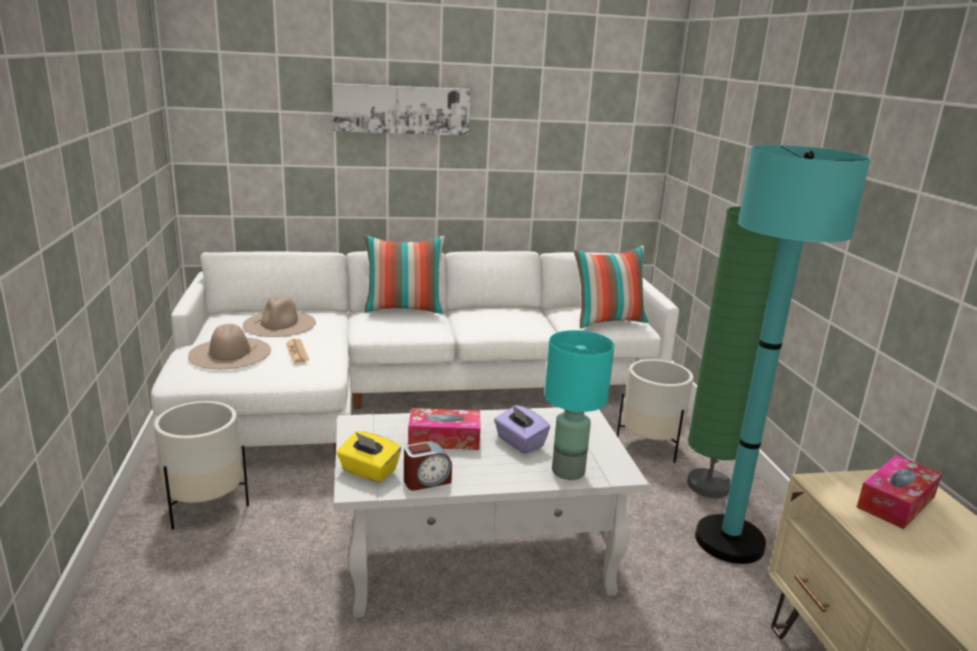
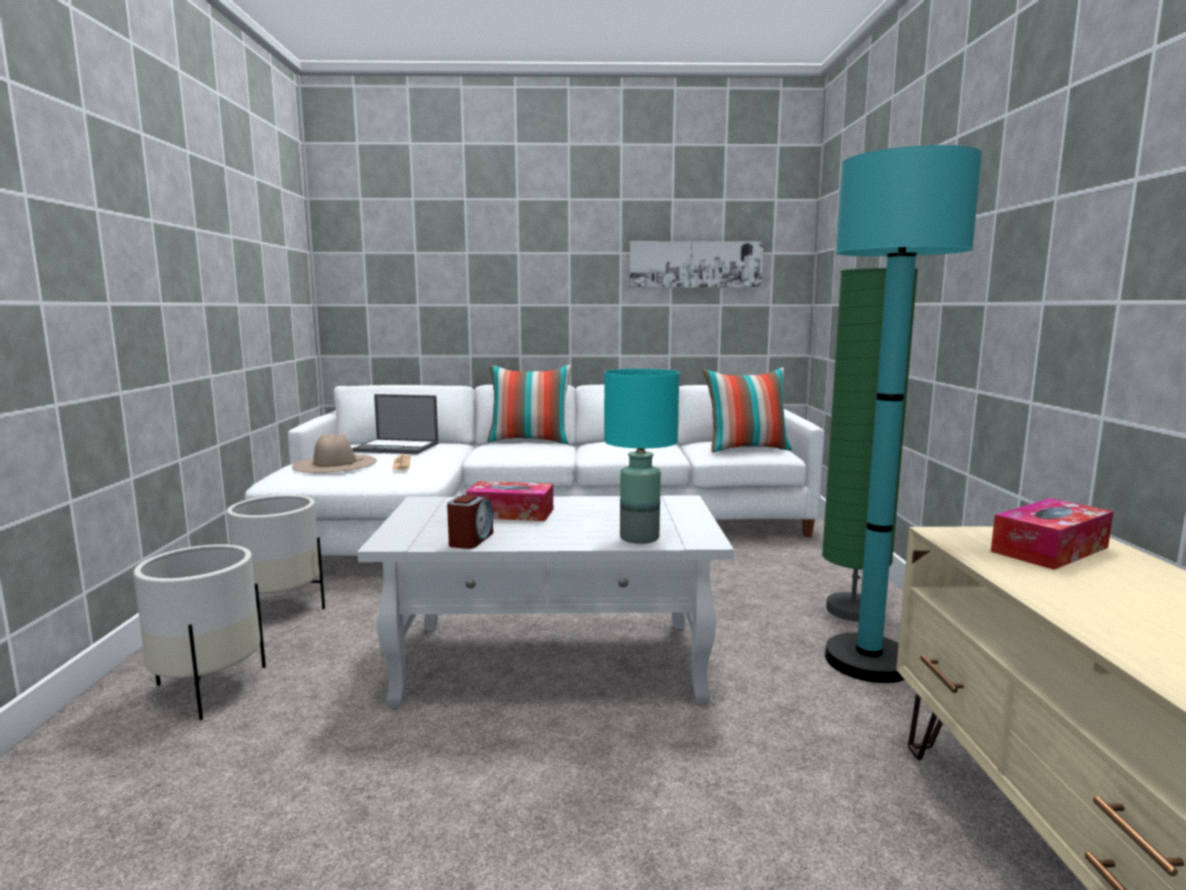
camera: 10 degrees right, 10 degrees down
beige hat [243,297,316,337] -> laptop [352,394,439,454]
picture [332,83,471,136] -> picture moved to [629,241,763,287]
yellow tissue box [337,431,401,483] -> none
alarm clock [404,441,452,491] -> alarm clock turned 60 degrees counterclockwise [447,495,493,549]
purple tissue box [494,404,550,454] -> none
white planter [617,359,693,463] -> white planter moved to [133,544,266,720]

